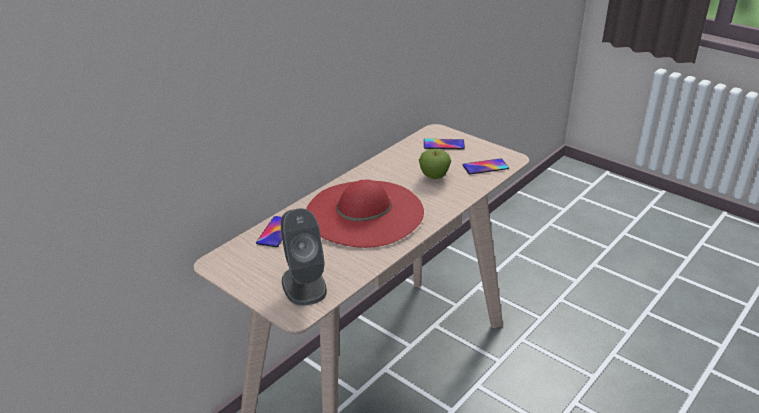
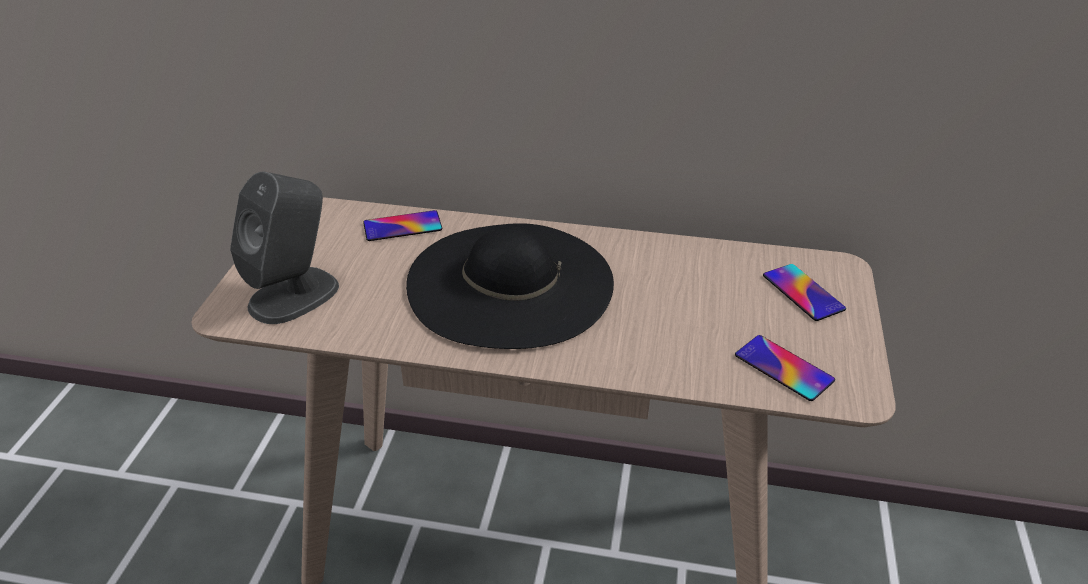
camera: 60 degrees right, 5 degrees up
red hat [306,180,424,248] -> black hat [406,223,614,349]
apple [419,149,451,179] -> none

